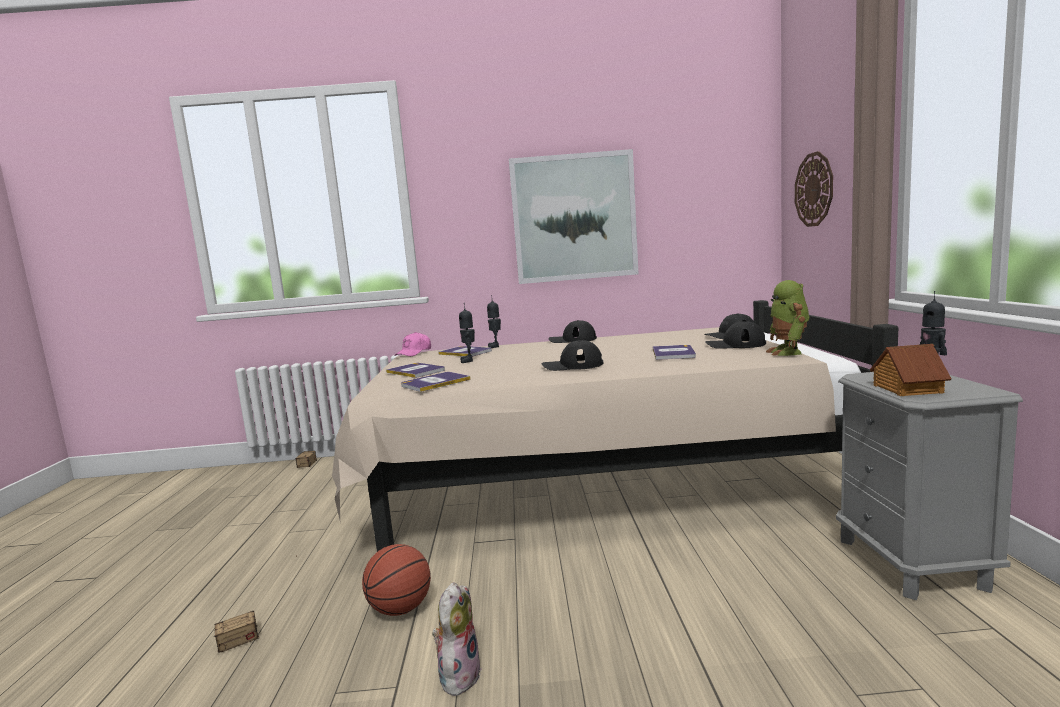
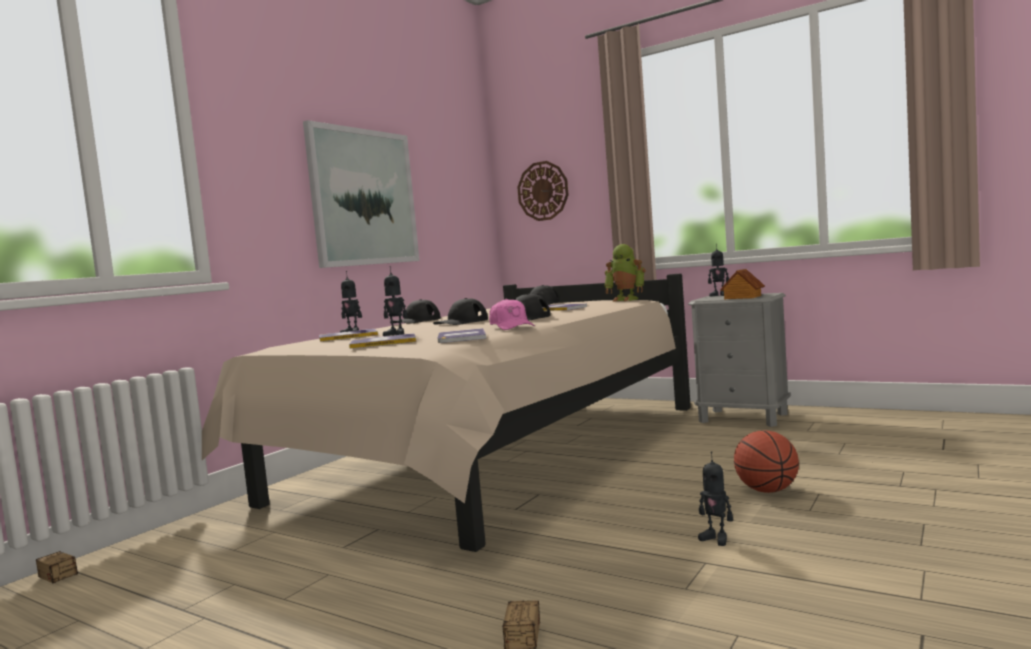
camera: 55 degrees left, 5 degrees down
basketball [362,544,431,616] -> basketball moved to [734,430,799,493]
pink cap [394,332,431,356] -> pink cap moved to [489,299,535,330]
plush toy [432,582,482,696] -> toy robot [698,451,733,546]
black cap [705,321,766,349] -> black cap moved to [433,298,488,325]

